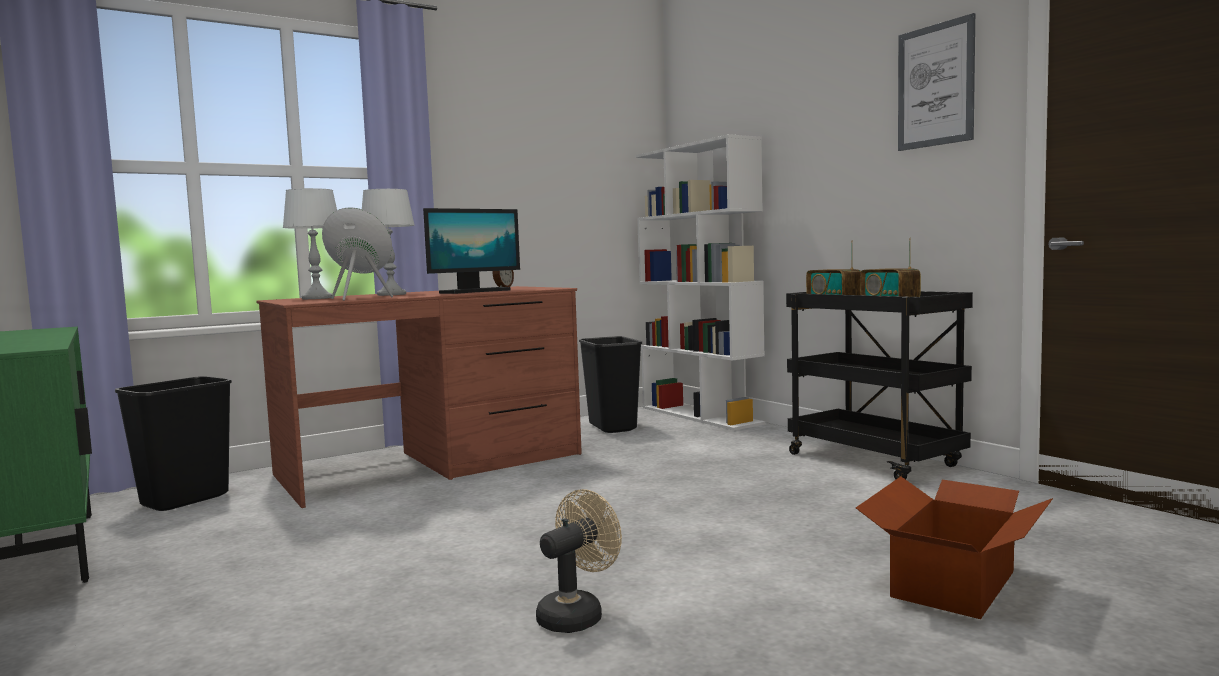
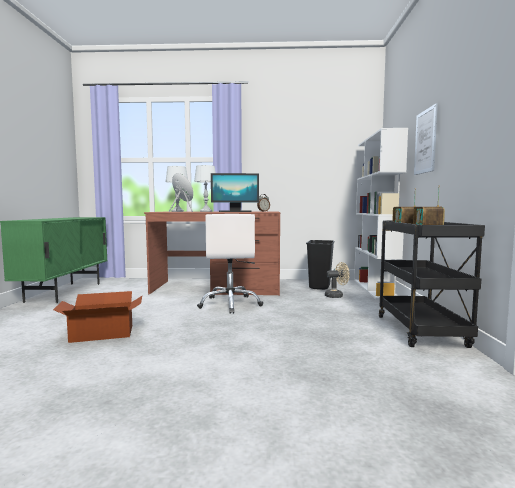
camera: 35 degrees right, 0 degrees up
black trash can [115,376,232,511] -> none
beige fan [536,489,622,633] -> beige fan moved to [325,262,350,298]
cardboard box [856,476,1053,619] -> cardboard box moved to [53,291,142,343]
picture [898,13,975,151] -> picture moved to [414,103,438,175]
none -> white office chair [197,214,263,314]

